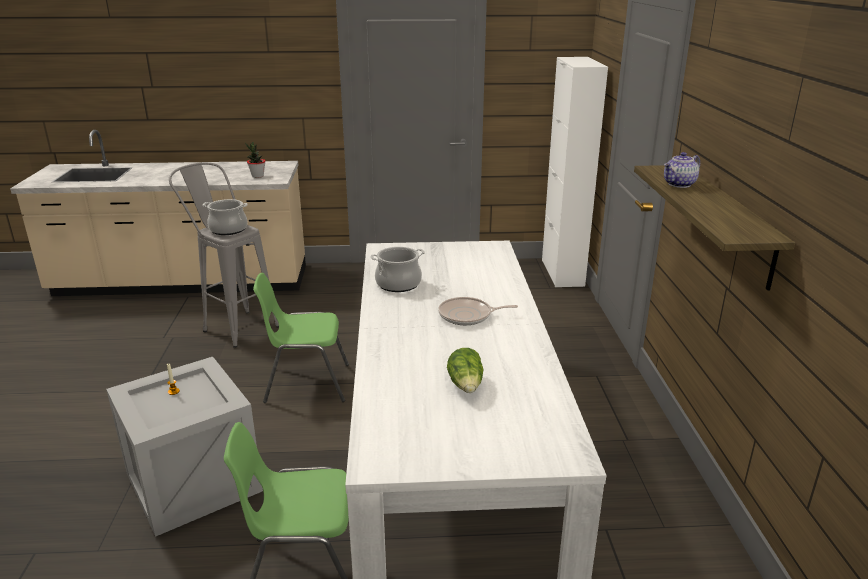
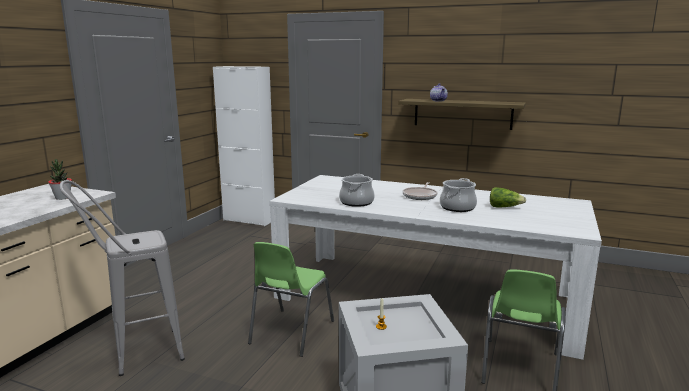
camera: 65 degrees left, 10 degrees down
cooking pot [203,199,248,235] -> cooking pot moved to [440,178,477,212]

